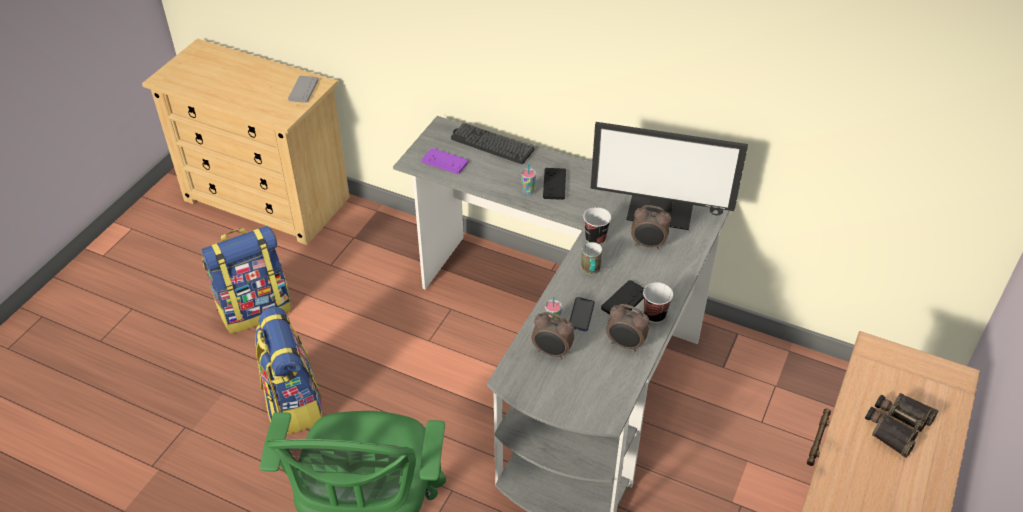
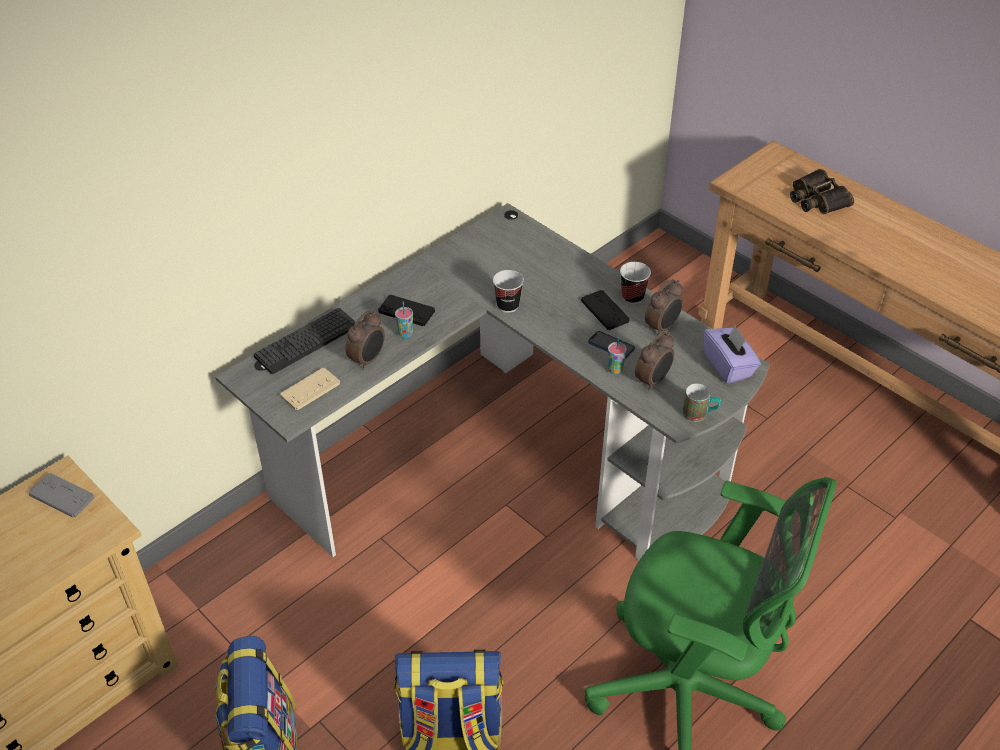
camera: 70 degrees left, 0 degrees up
purple game controller [422,148,468,174] -> beige game controller [280,368,340,411]
mug [581,242,602,275] -> mug moved to [682,383,721,422]
monitor [590,122,748,230] -> none
alarm clock [631,205,671,250] -> alarm clock moved to [345,310,385,370]
none -> purple tissue box [703,325,761,384]

